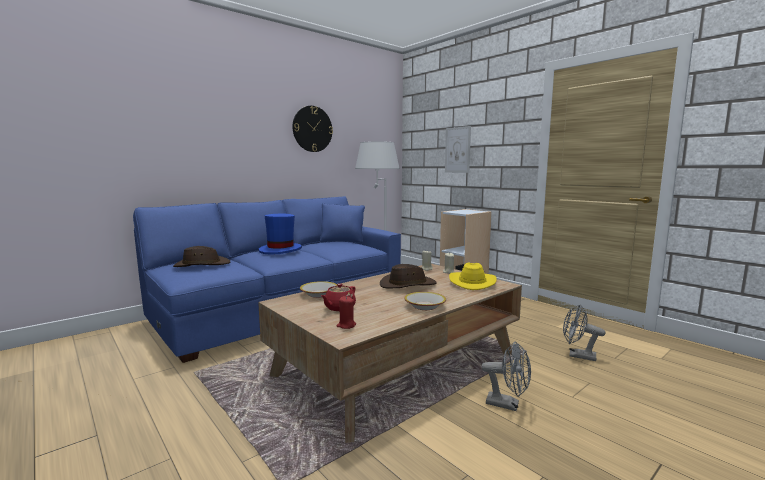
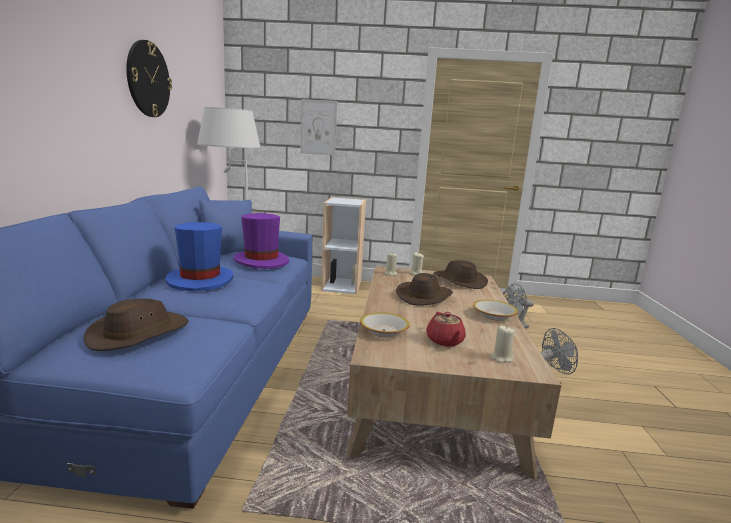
camera: 45 degrees left, 5 degrees up
red candle [337,296,356,329] -> beige candle [491,326,515,363]
yellow hat [449,263,497,290] -> brown hat [434,260,488,289]
none -> purple hat [234,213,289,269]

